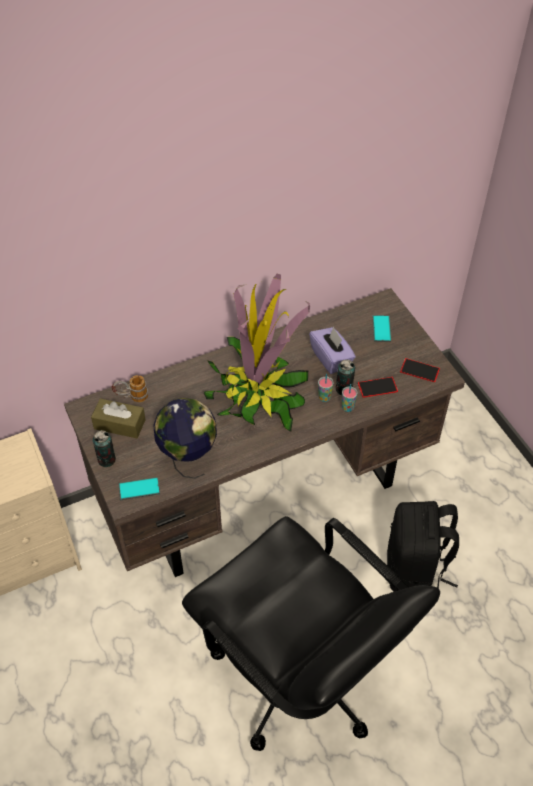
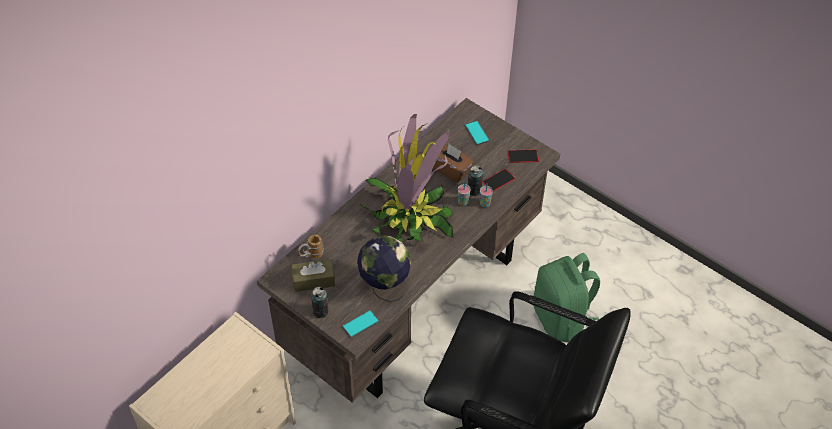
camera: 25 degrees left, 0 degrees up
purple tissue box [309,327,356,374] -> brown tissue box [433,144,474,182]
black backpack [387,501,459,592] -> green backpack [533,253,600,342]

